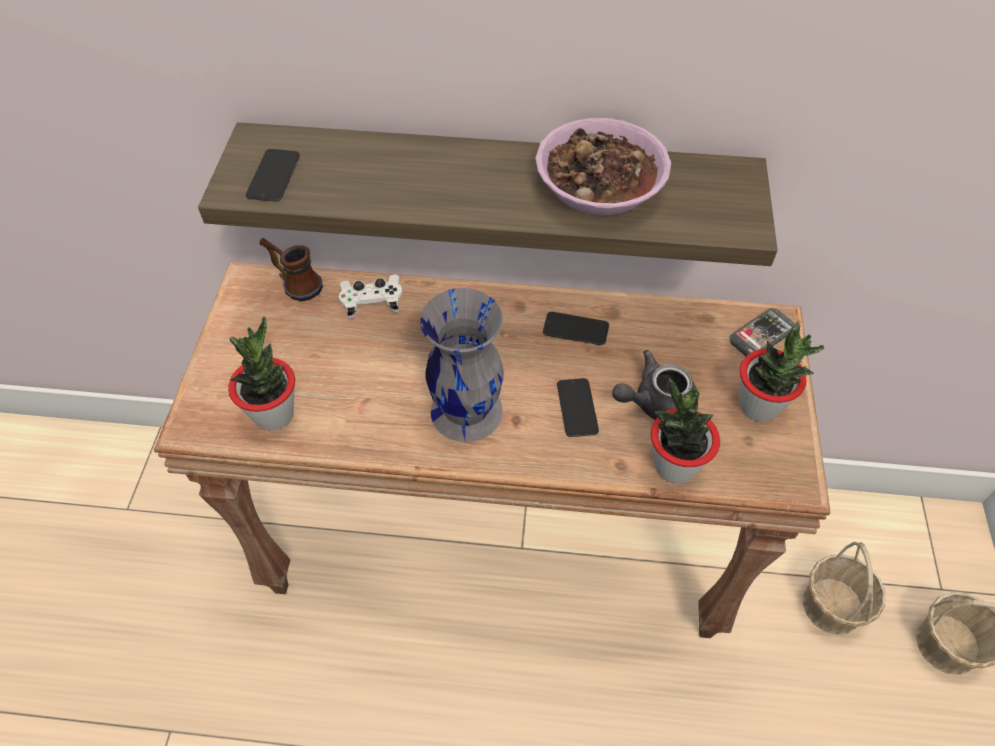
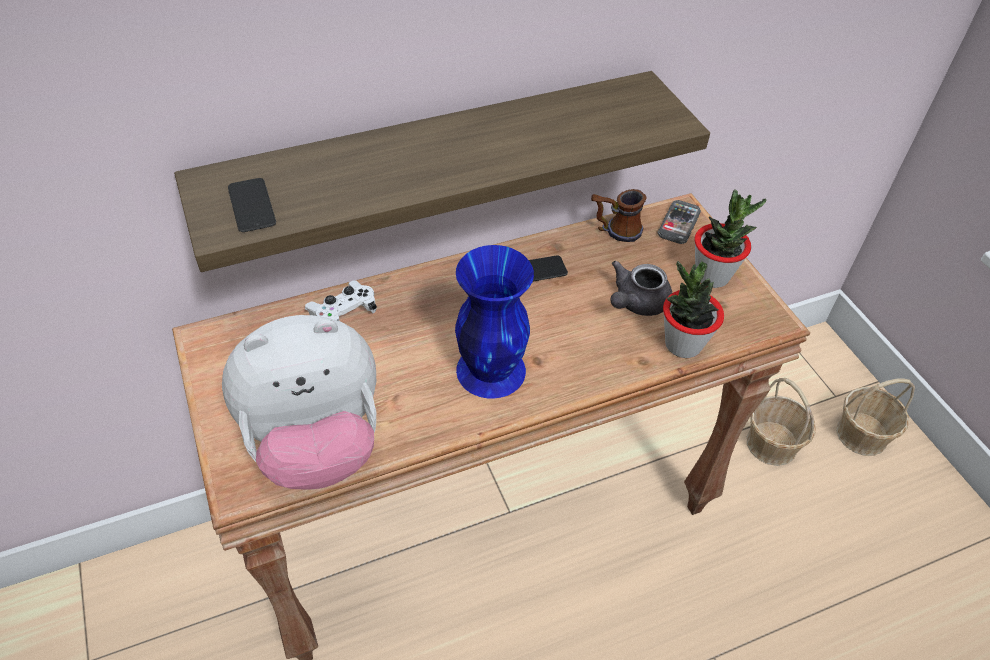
camera: 30 degrees left, 5 degrees down
potted plant [228,317,295,430] -> plush toy [222,315,377,490]
mug [259,238,323,302] -> mug moved to [591,189,647,242]
grey vase [420,288,504,442] -> blue vase [455,245,534,399]
bowl [535,118,671,216] -> none
phone [557,378,599,437] -> none

